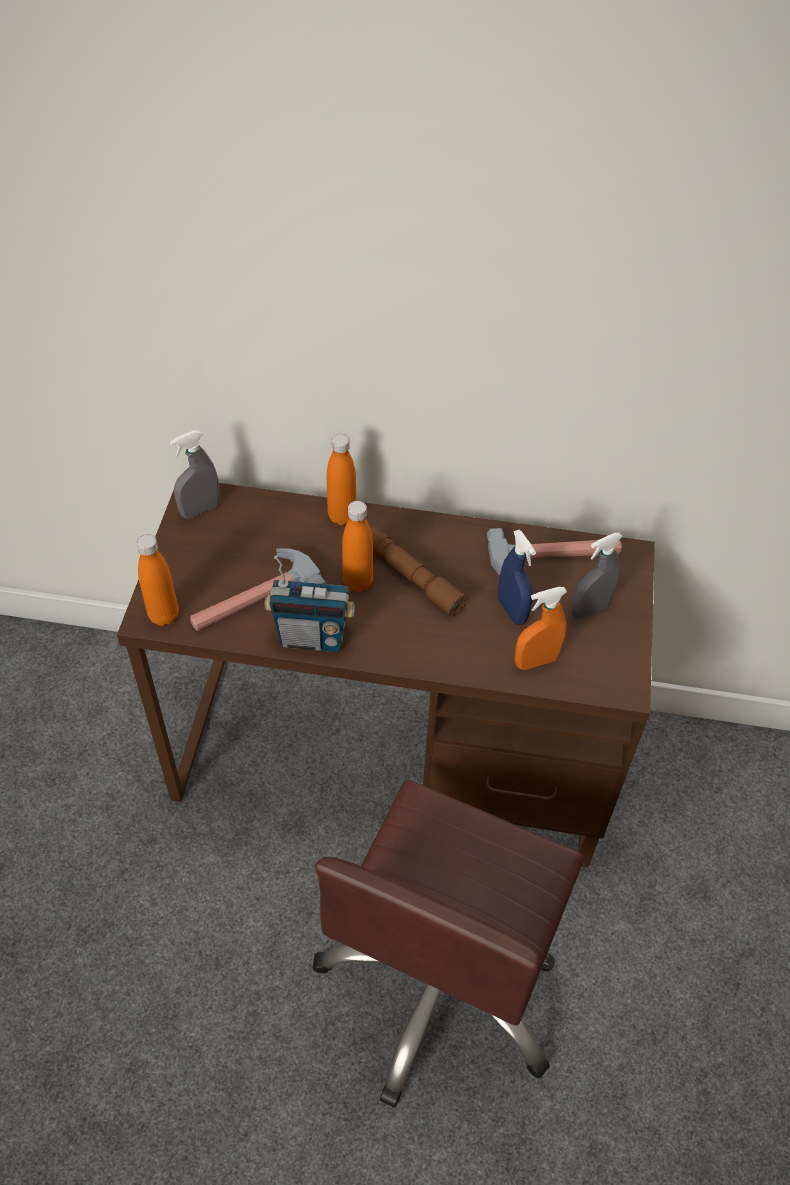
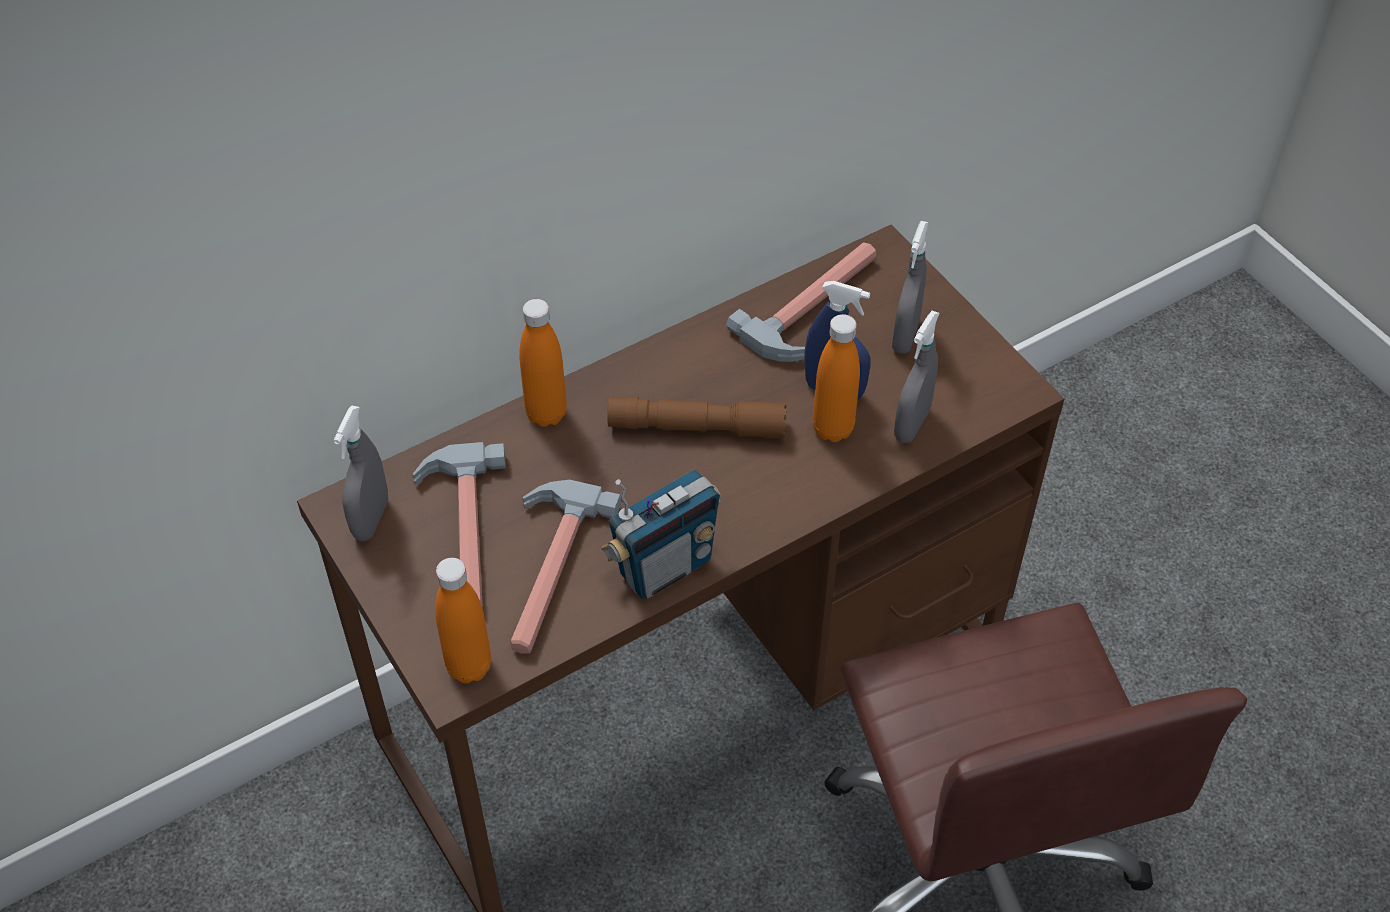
camera: 40 degrees left, 0 degrees up
orange bottle [342,501,373,592] -> orange bottle moved to [813,314,860,442]
orange spray bottle [515,587,567,670] -> grey spray bottle [894,311,940,443]
none -> hammer [412,442,506,607]

